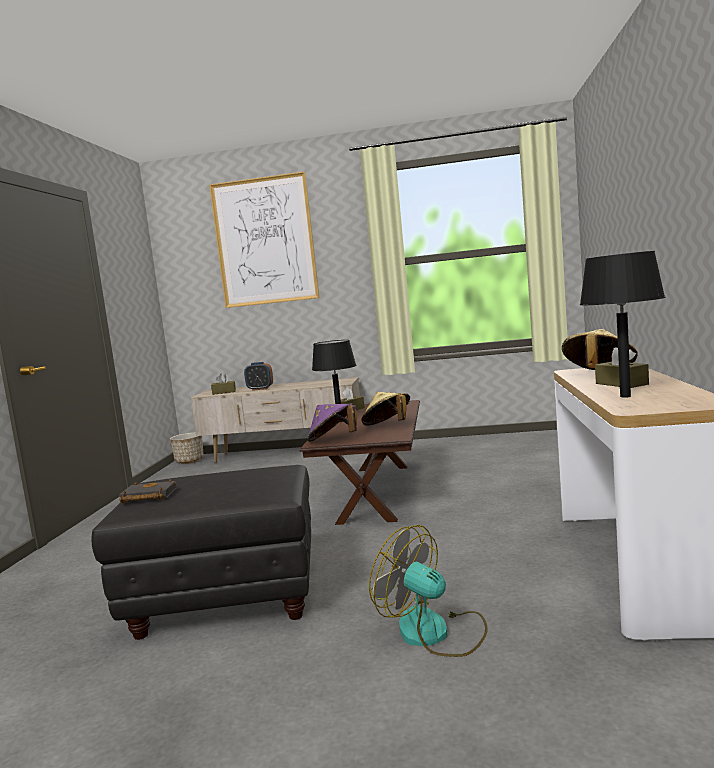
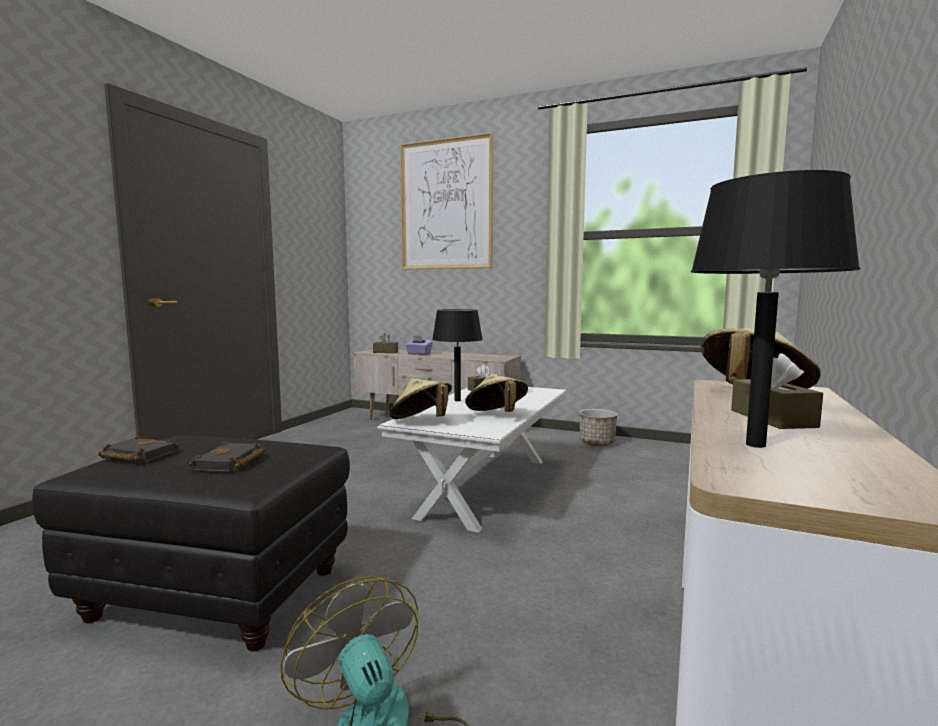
camera: 15 degrees right, 0 degrees up
planter [170,432,204,464] -> planter moved to [579,409,618,446]
alarm clock [244,362,273,391] -> purple tissue box [405,335,433,355]
brown coffee table [299,400,420,525] -> white coffee table [377,387,567,533]
purple hat [307,403,357,442] -> beige hat [389,378,452,419]
none -> black book [188,441,266,472]

